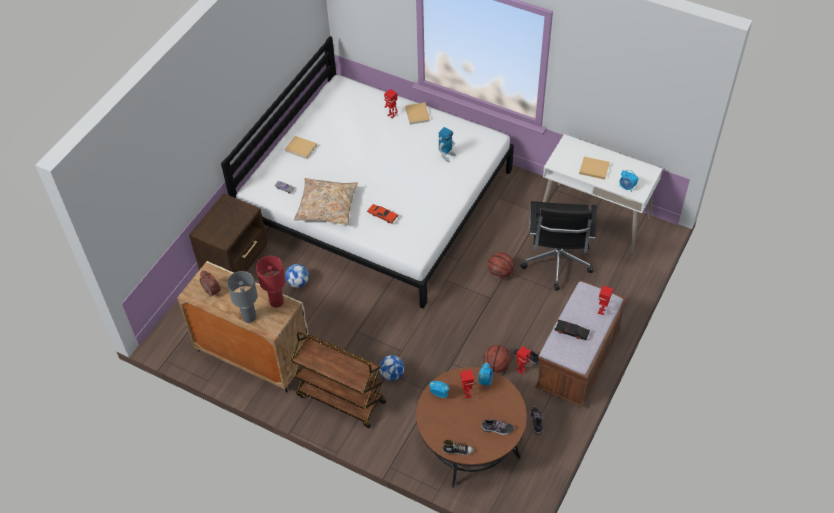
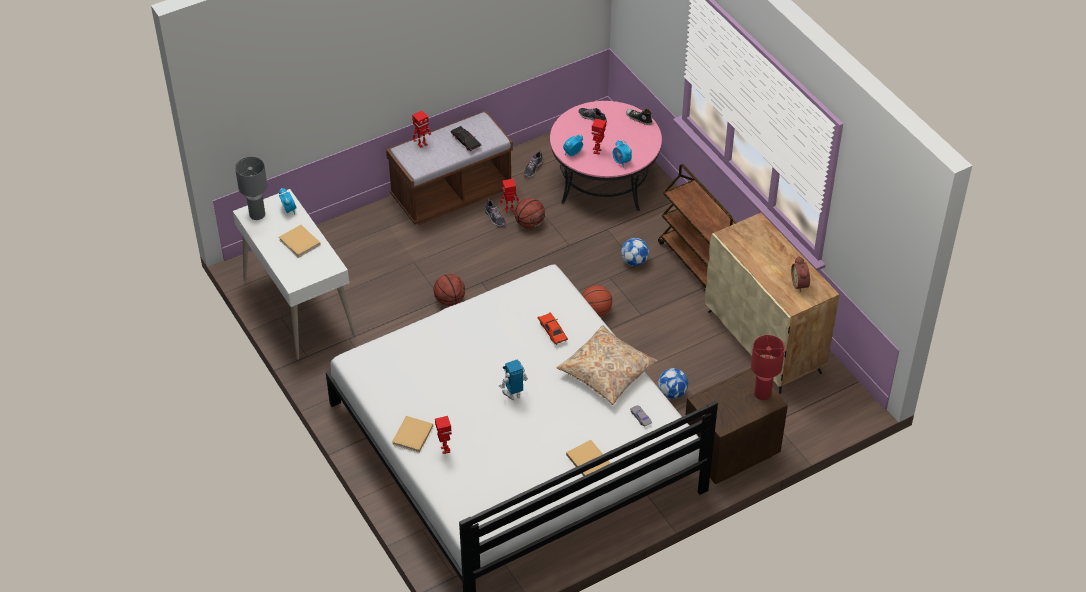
camera: 150 degrees left, 5 degrees down
grey table lamp [227,271,258,323] -> grey table lamp moved to [235,157,267,220]
red table lamp [256,256,286,308] -> red table lamp moved to [751,335,785,400]
brown coffee table [416,367,527,488] -> pink coffee table [550,101,662,211]
toy robot [438,127,456,162] -> toy robot moved to [499,359,528,400]
black office chair [521,201,597,291] -> none
none -> basketball [582,285,612,317]

